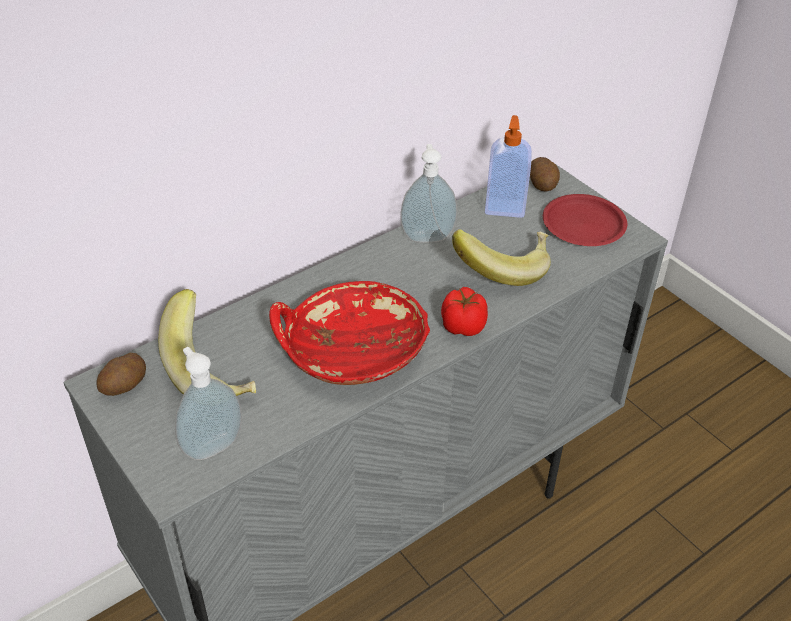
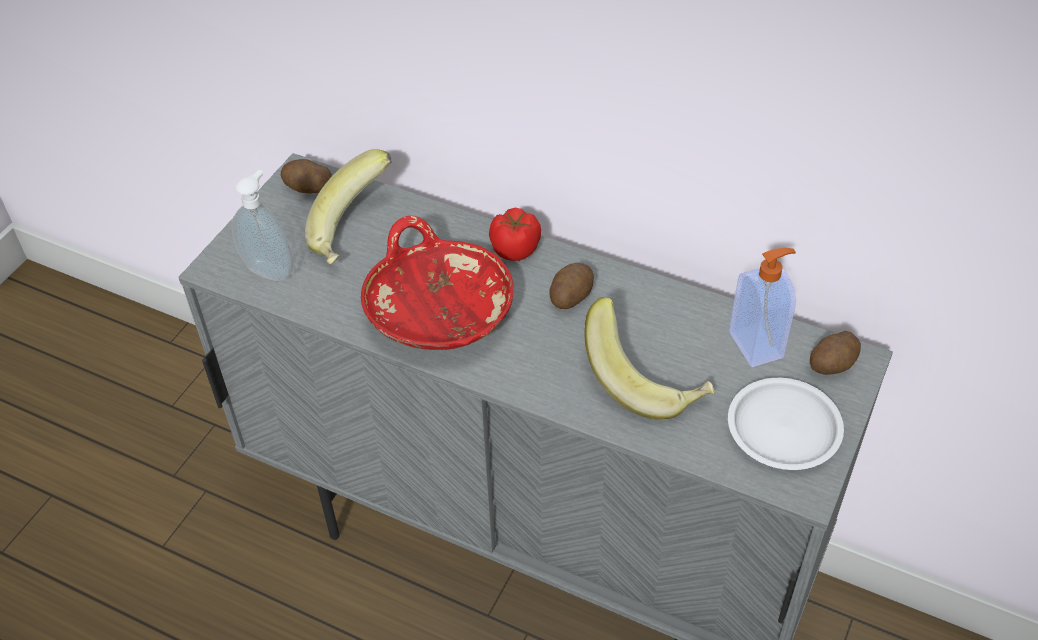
camera: 65 degrees right, 5 degrees up
soap dispenser [400,144,457,243] -> none
tomato [441,287,488,336] -> tomato moved to [489,208,541,261]
red plate [543,194,627,246] -> white plate [728,378,844,470]
none -> potato [549,263,594,309]

